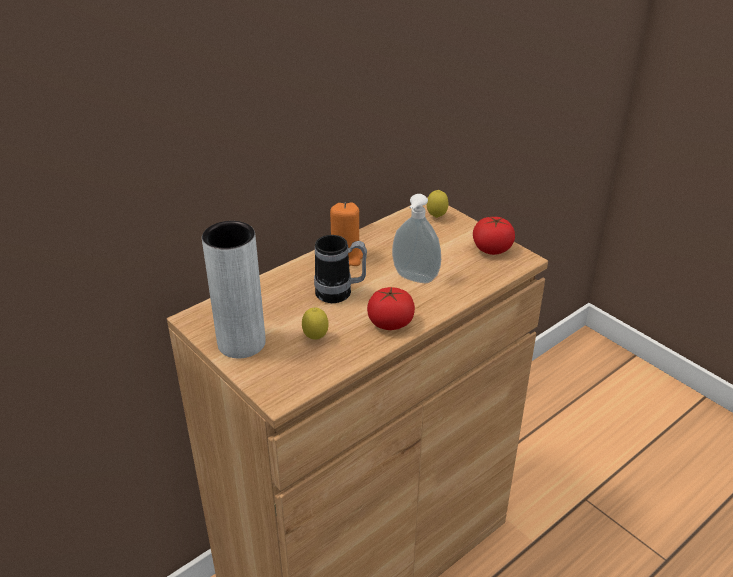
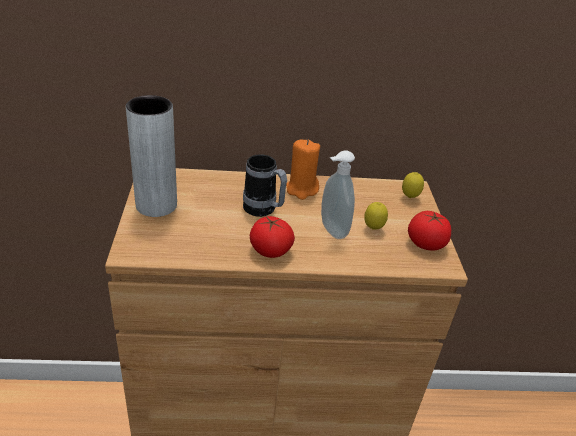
camera: 35 degrees right, 0 degrees up
lemon [302,308,329,340] -> lemon moved to [364,202,388,230]

